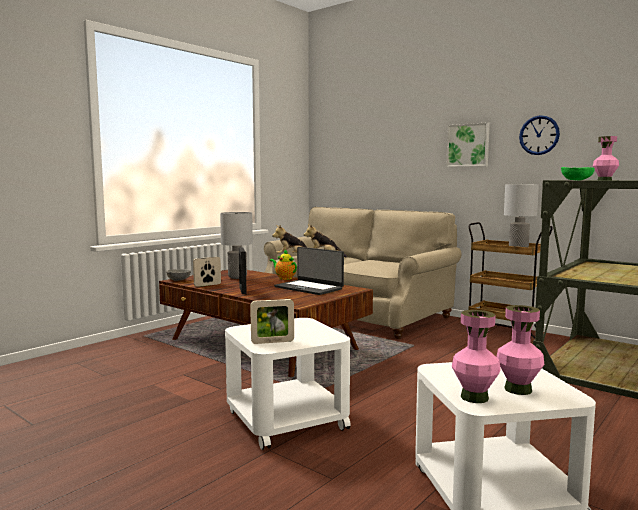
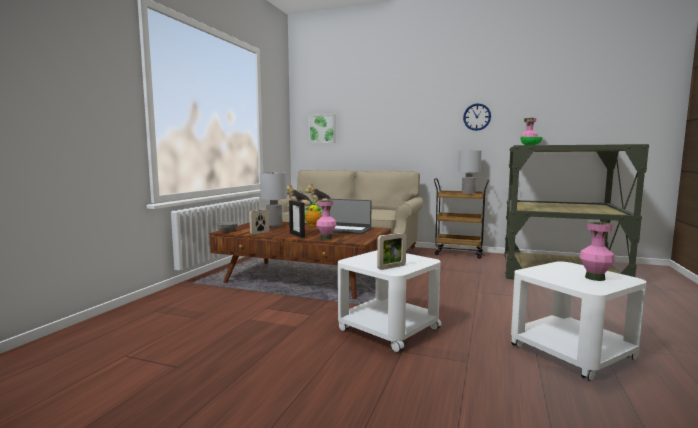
camera: 20 degrees left, 0 degrees up
picture [446,122,490,167] -> picture moved to [309,114,336,143]
pink vase [452,310,501,403] -> pink vase moved to [316,200,336,239]

